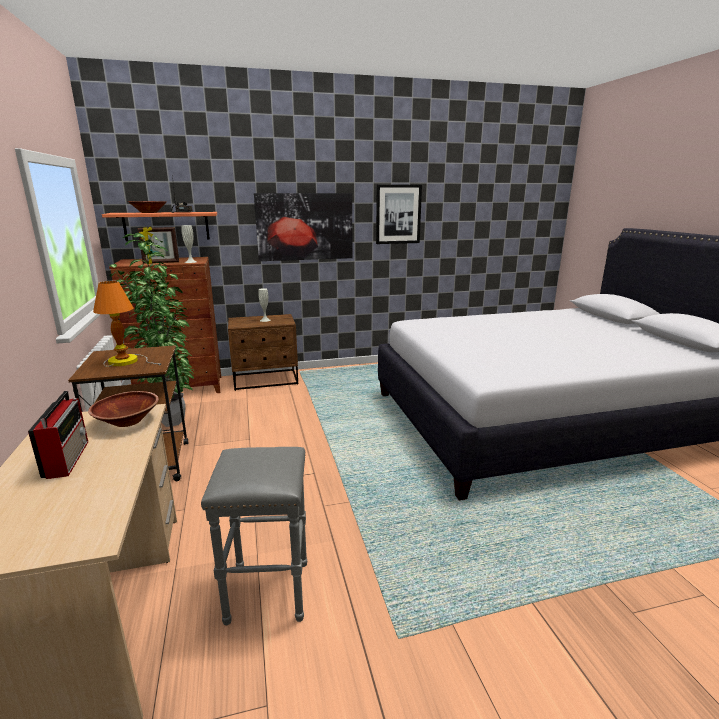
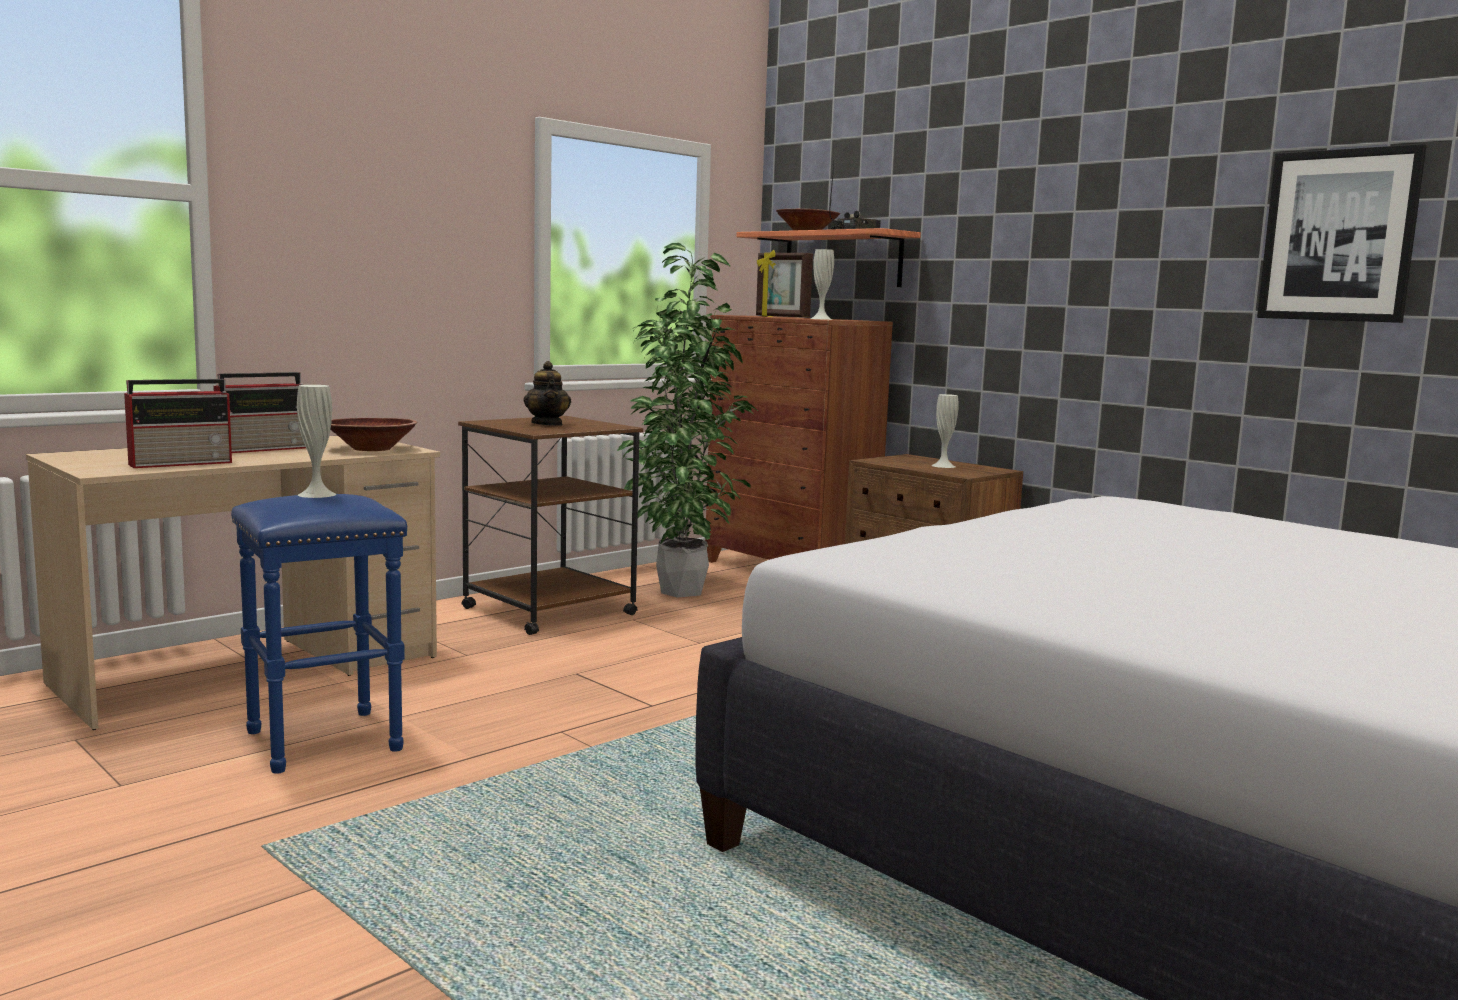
camera: 60 degrees right, 10 degrees down
table lamp [93,281,161,367] -> teapot [523,361,571,426]
grey stool [201,447,307,626] -> blue stool [231,494,407,774]
picture [254,193,352,261] -> none
none -> radio [124,379,232,468]
none -> white vase [297,385,336,498]

